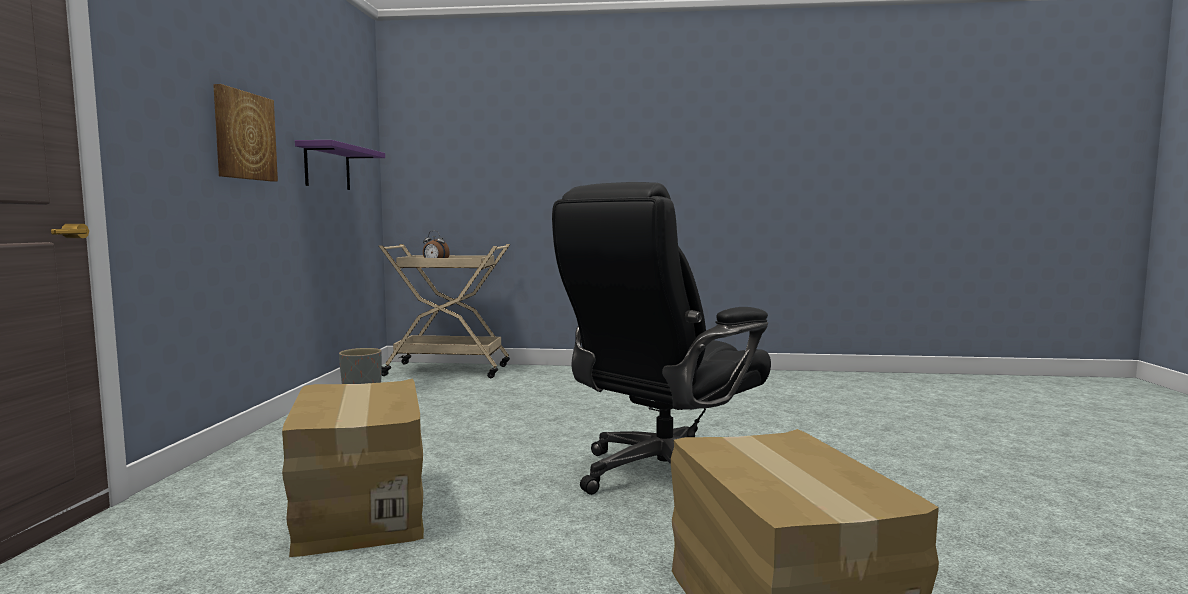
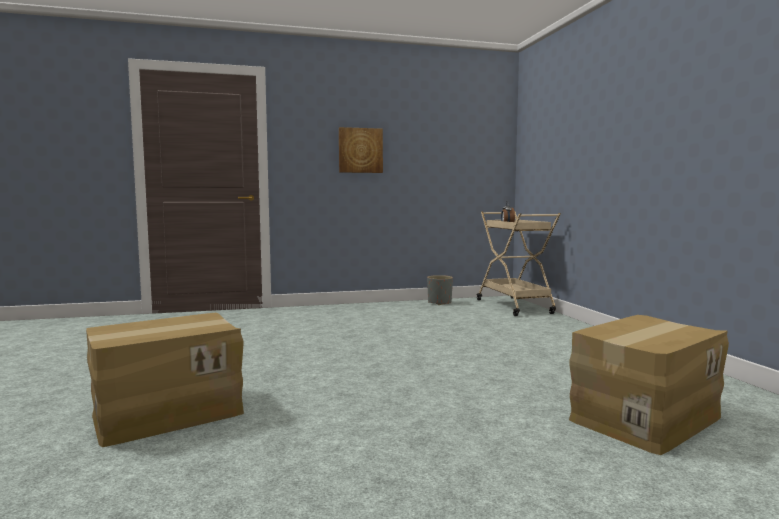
camera: 70 degrees right, 0 degrees up
cardboard box [282,379,424,557] -> cardboard box moved to [569,315,729,455]
purple shelf [295,140,385,190] -> none
black office chair [552,182,771,495] -> none

